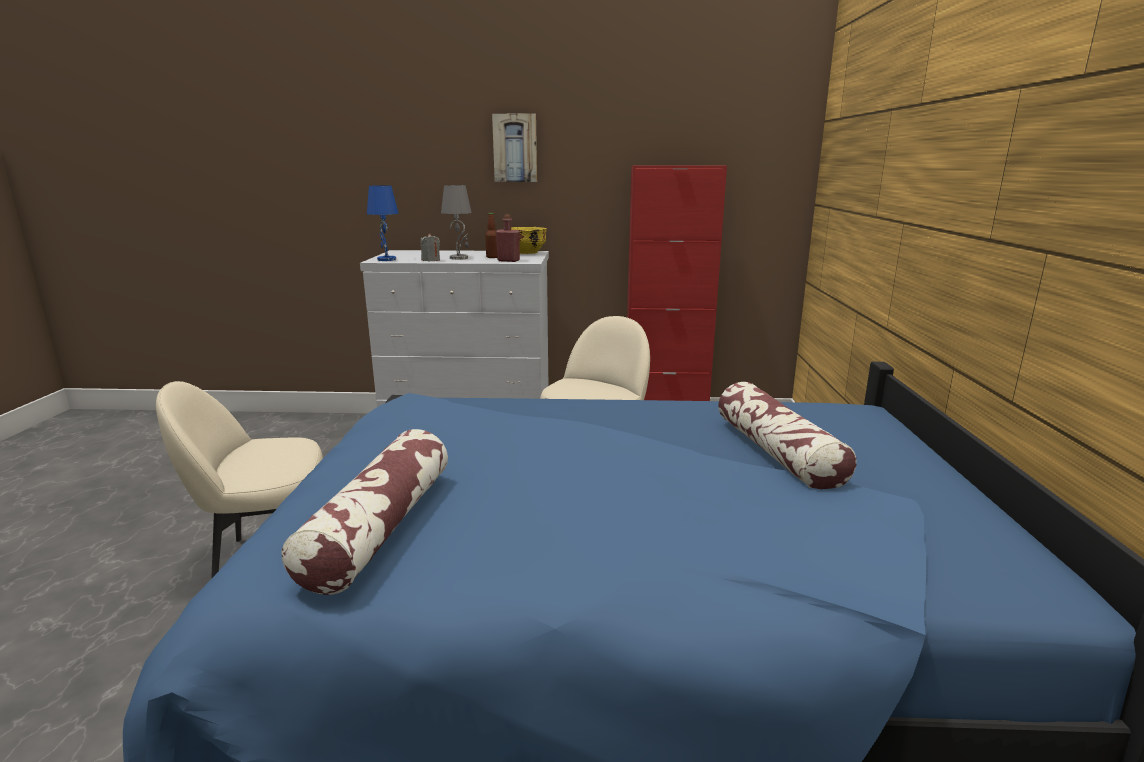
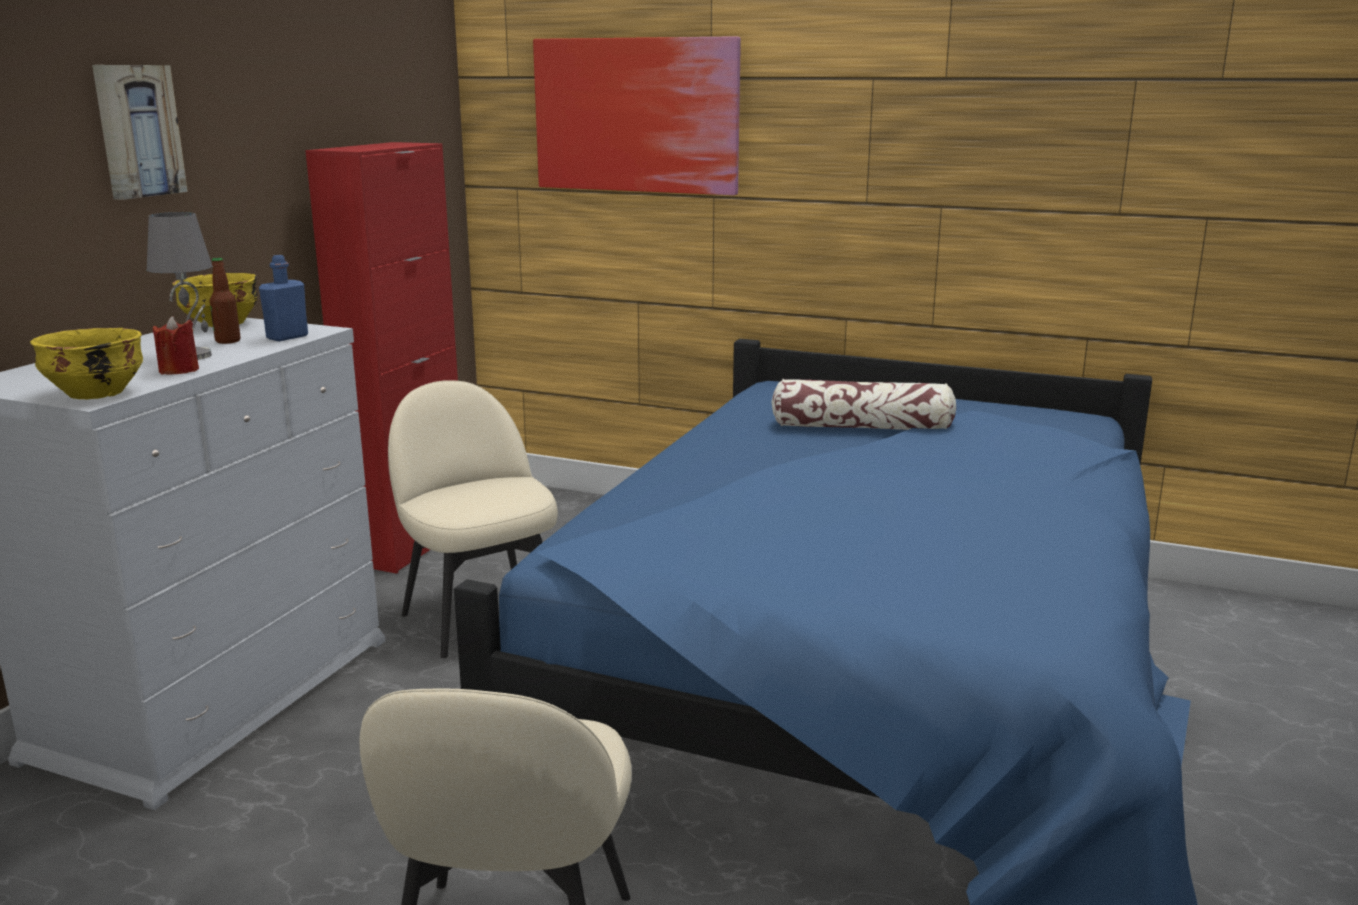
camera: 70 degrees left, 0 degrees up
pillow [282,429,448,595] -> none
blue table lamp [367,185,398,261] -> yellow bowl [30,328,143,399]
grey candle [420,233,440,261] -> red candle [153,316,199,375]
red bottle [496,215,520,262] -> blue bottle [259,255,308,341]
none -> picture [533,36,741,195]

